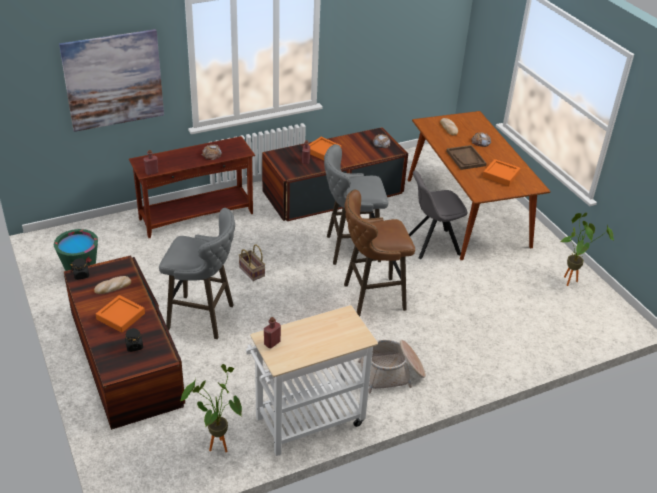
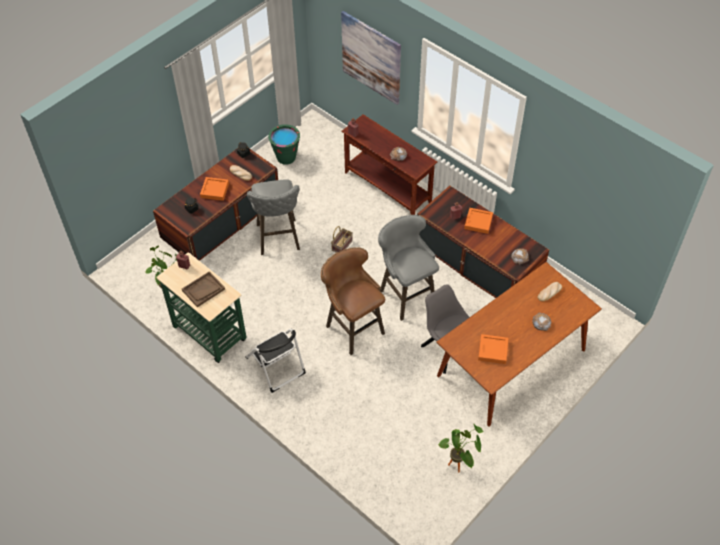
camera: 70 degrees right, 15 degrees up
white cart [246,305,378,456] -> green cart [156,252,247,363]
basket [358,340,426,393] -> step ladder [246,329,306,393]
brown tray [446,145,487,170] -> brown tray moved to [182,271,225,307]

